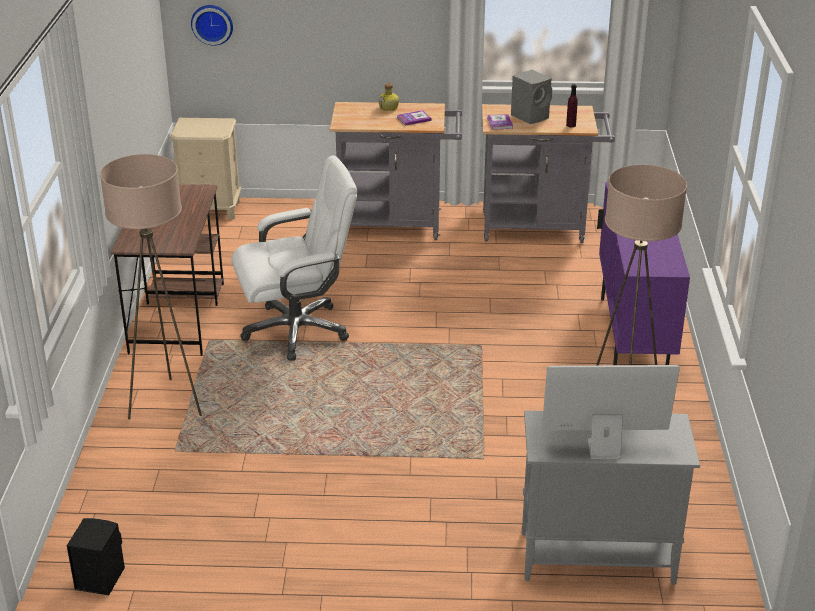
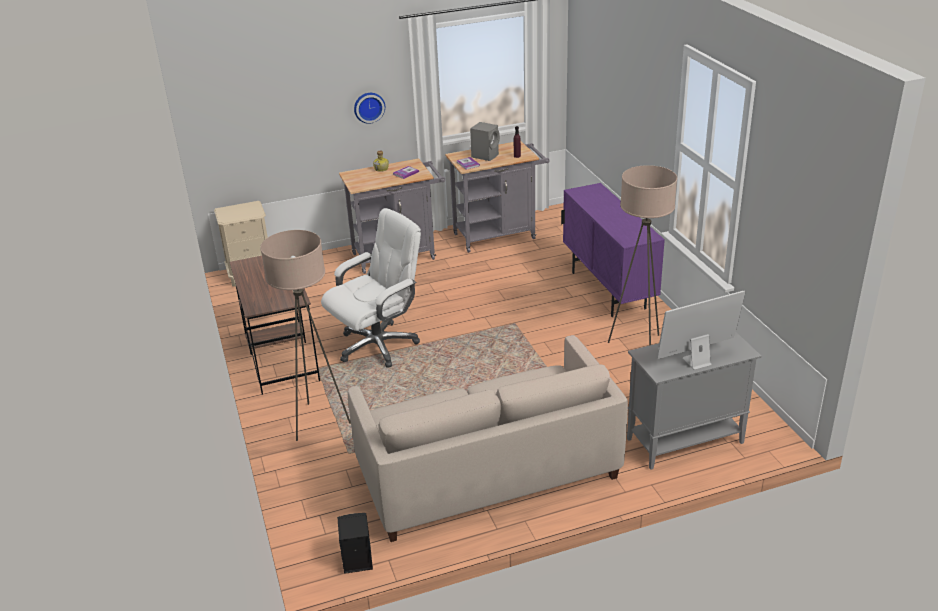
camera: 20 degrees left, 0 degrees up
wall clock [191,5,233,46] -> wall clock moved to [354,93,385,124]
none -> beige sofa [348,335,628,542]

